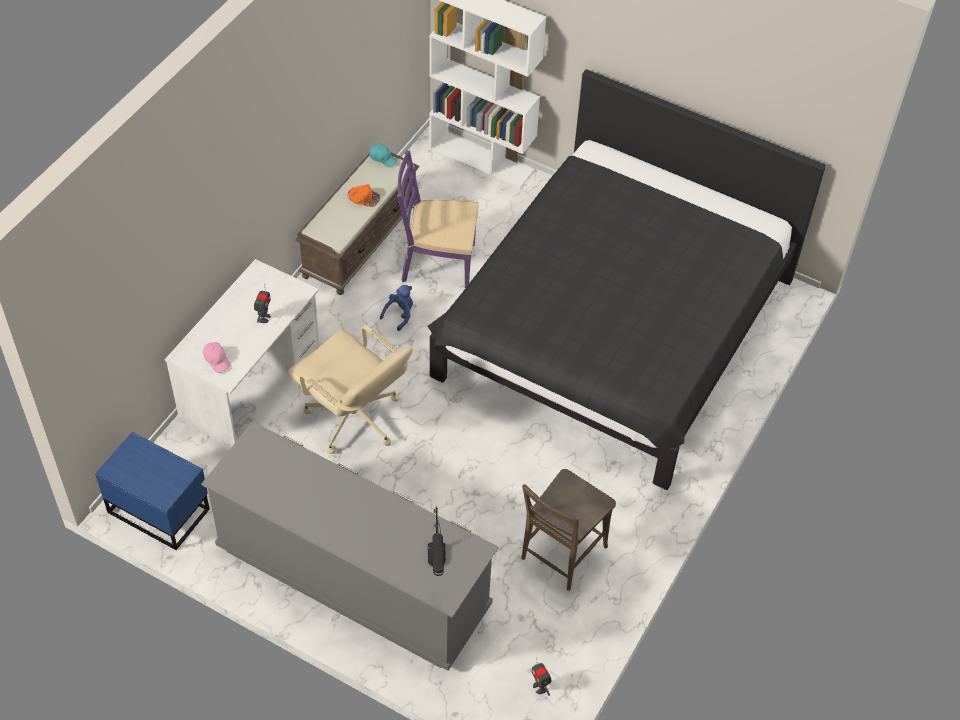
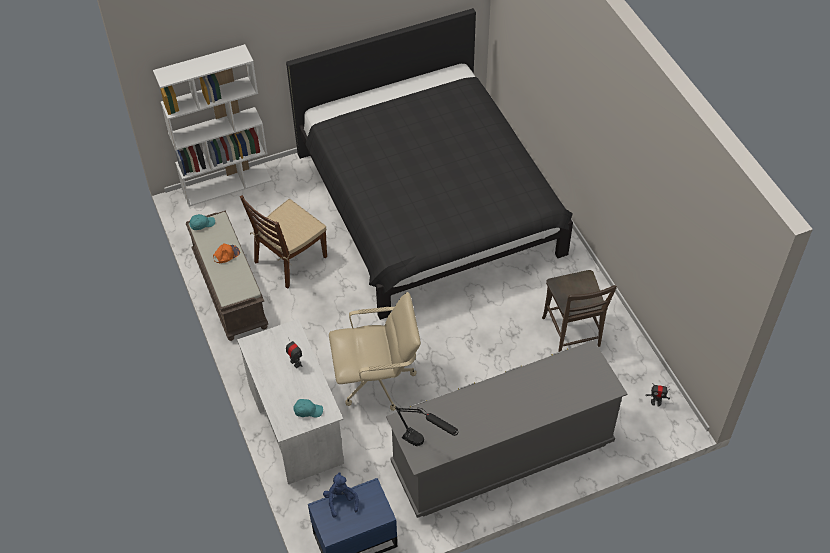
camera: 50 degrees left, 0 degrees up
pink cap [203,342,231,373] -> turquoise cap [293,399,323,417]
blue plush toy [380,285,413,331] -> blue plush toy moved to [323,472,359,518]
purple chair [397,150,479,288] -> brown chair [240,195,327,288]
black table lamp [428,505,446,576] -> black table lamp moved to [395,406,459,446]

